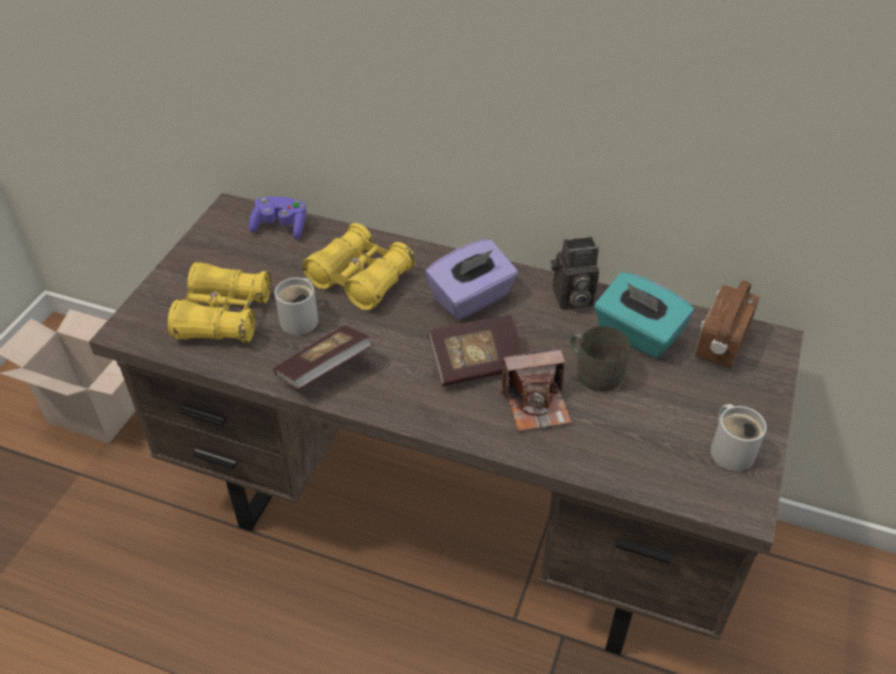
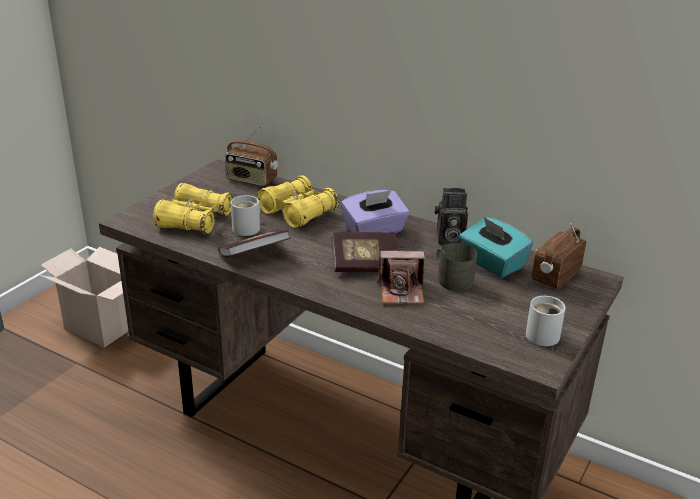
camera: 10 degrees right, 15 degrees down
purple game controller [249,196,306,239] -> radio [225,127,278,186]

